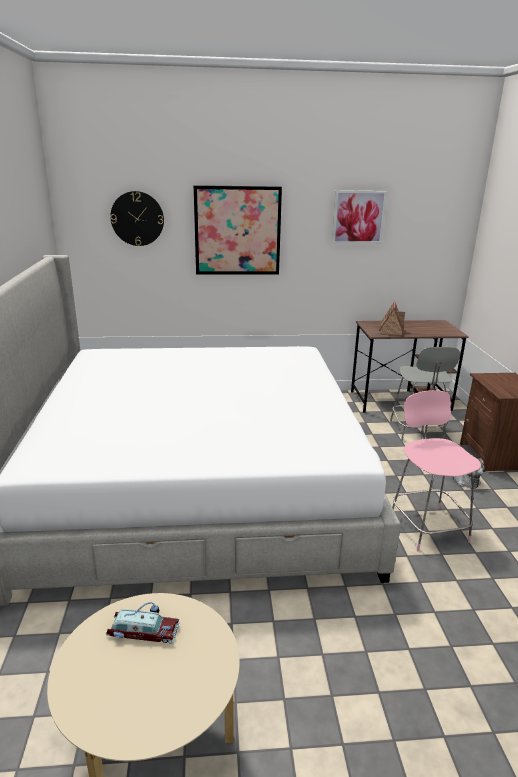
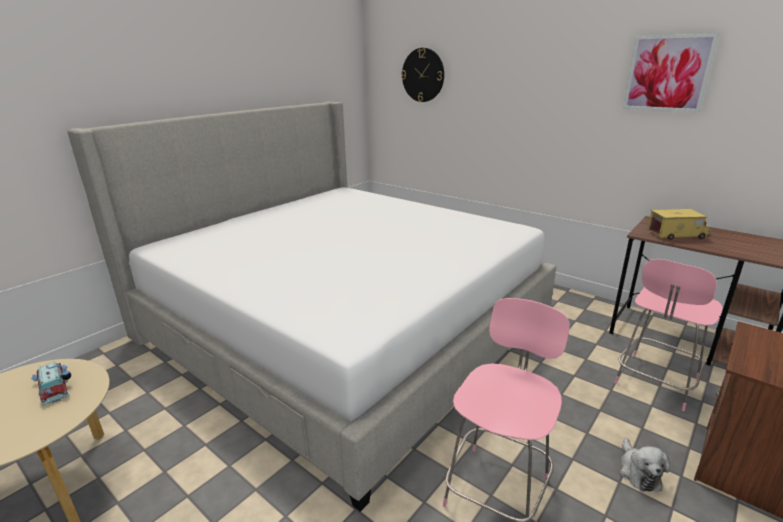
camera: 45 degrees right, 0 degrees up
picture [194,185,282,275] -> none
toy house [379,301,405,335] -> toy truck [647,209,711,240]
grey chair [390,347,460,441] -> pink chair [614,259,723,411]

